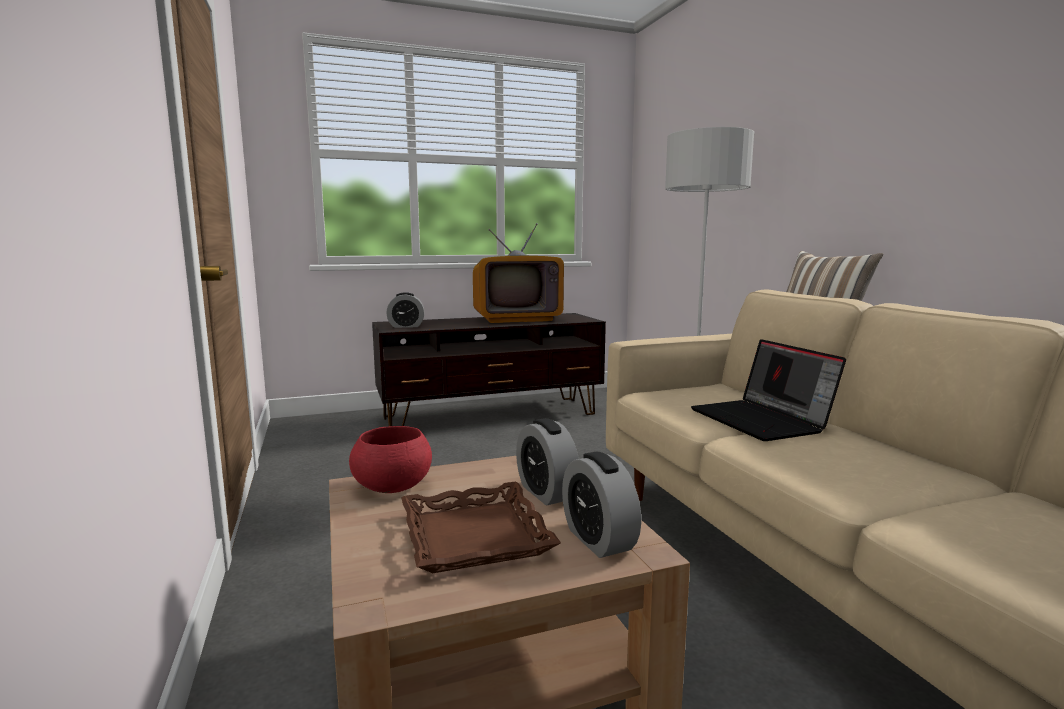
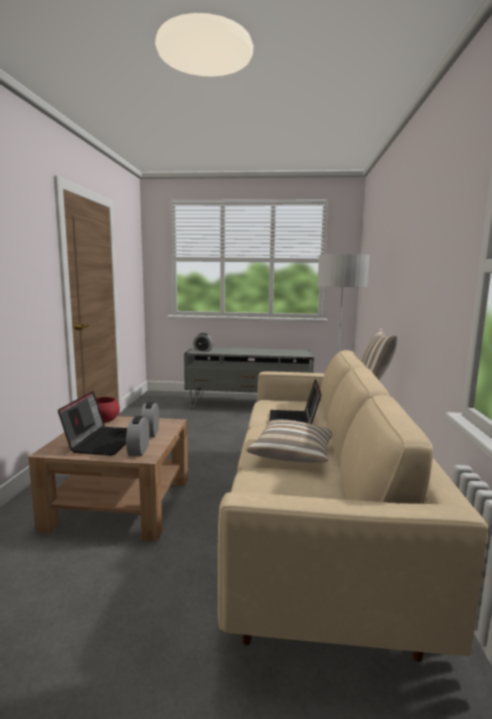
camera: 25 degrees right, 0 degrees up
brown tv stand [372,313,606,426] -> grey tv stand [184,347,314,407]
brown tray [401,482,561,573] -> laptop [58,391,127,456]
television [473,223,564,323] -> none
none -> pillow [247,420,332,462]

